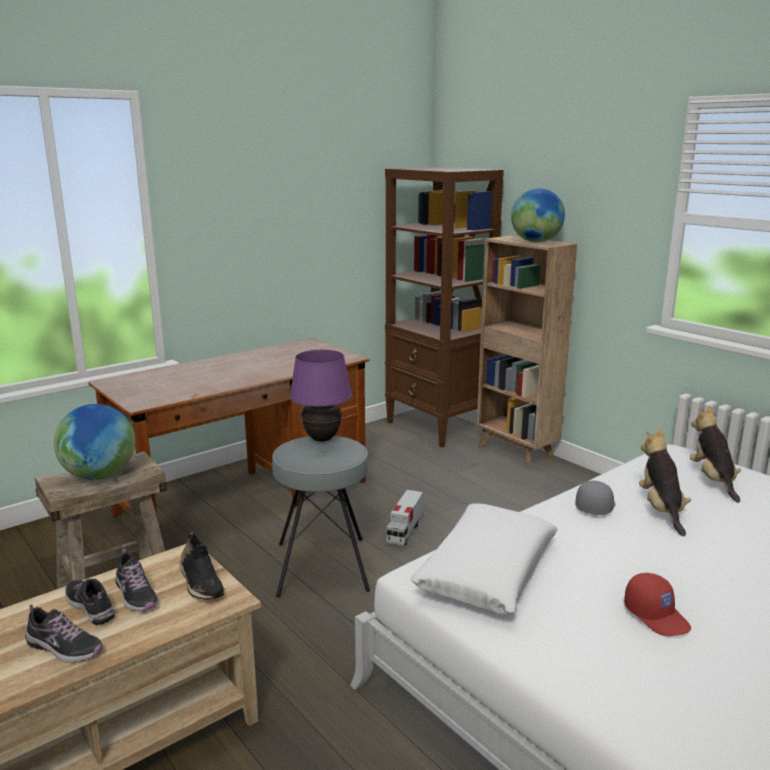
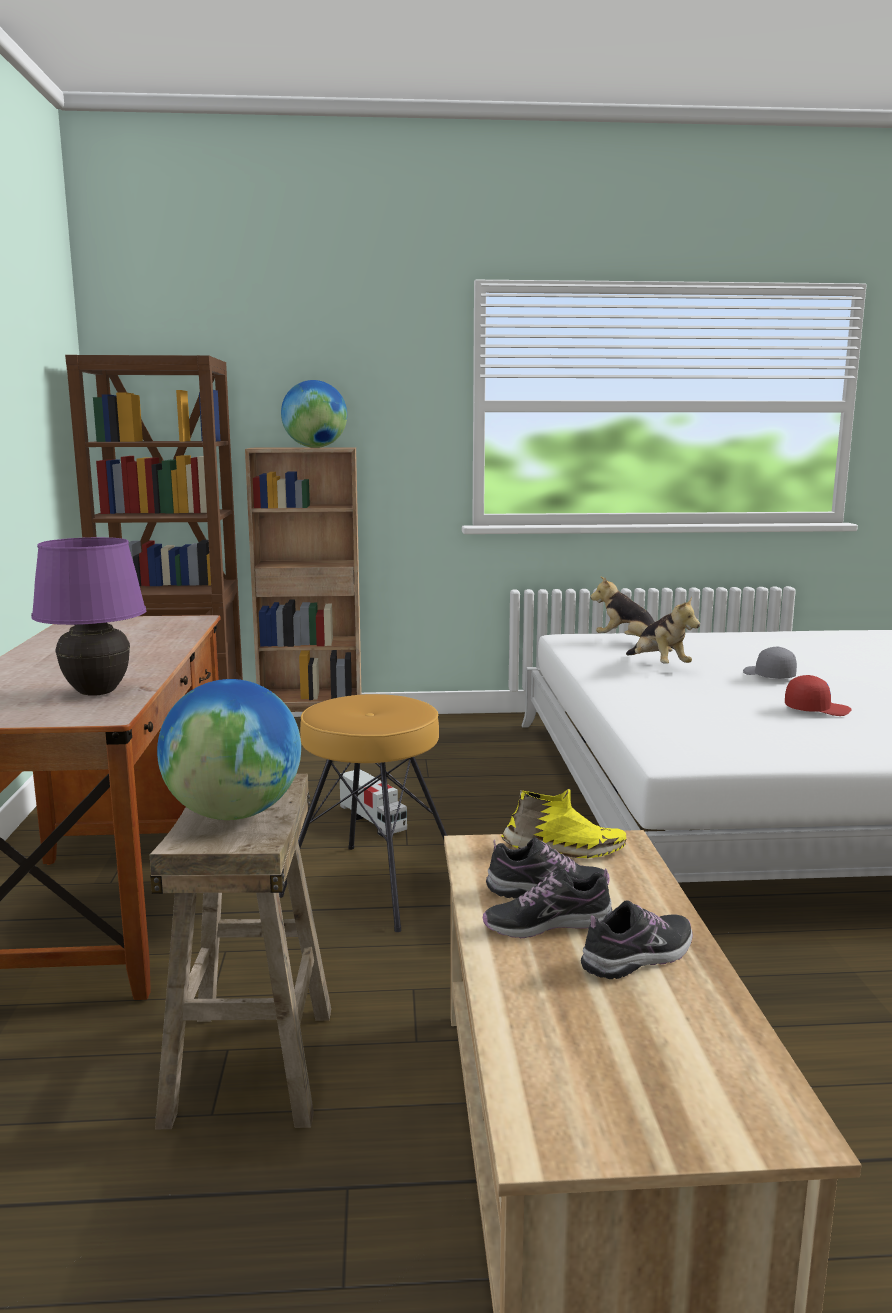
camera: 55 degrees left, 5 degrees down
black shoe [180,532,224,600] -> yellow shoe [501,789,627,858]
grey stool [272,436,370,598] -> brown stool [279,694,447,932]
purple table lamp [290,350,352,442] -> purple table lamp moved to [31,537,146,696]
white pillow [410,503,558,614] -> none
grey cap [576,481,615,515] -> grey cap moved to [743,647,797,679]
plush toy [639,428,691,536] -> plush toy turned 150 degrees counterclockwise [626,597,700,664]

